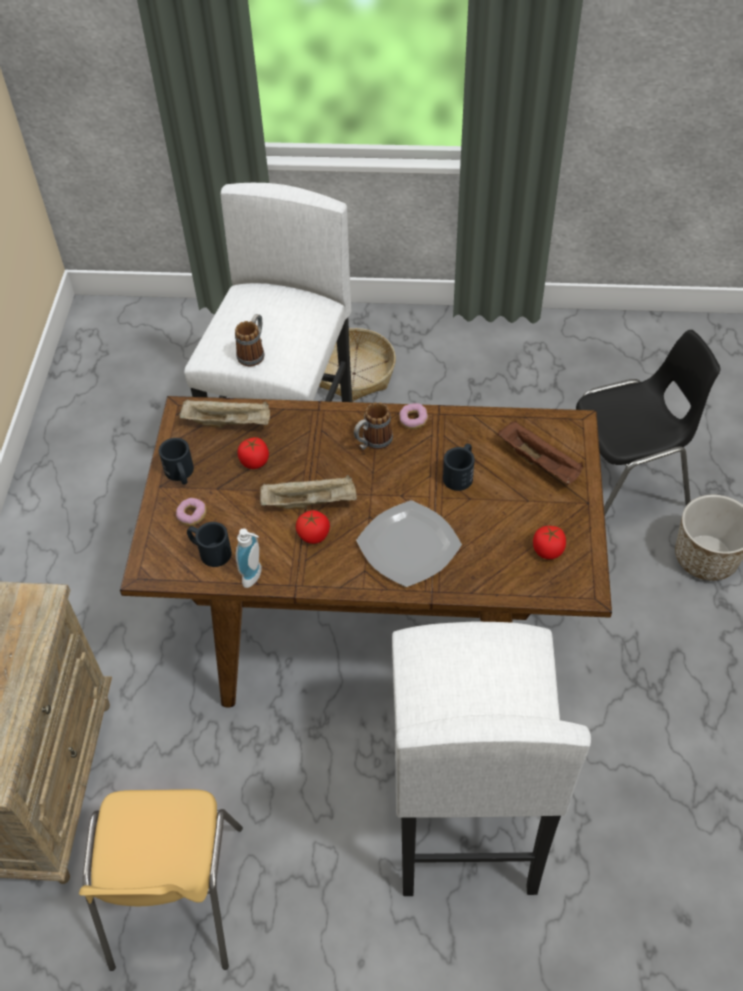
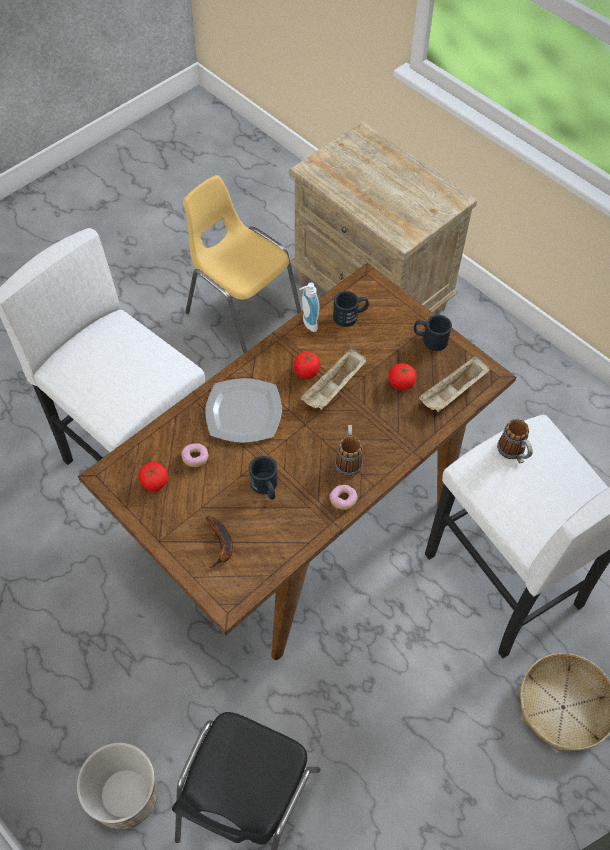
camera: 130 degrees right, 5 degrees up
donut [176,498,206,526] -> donut moved to [181,443,209,467]
brown tray [498,421,584,485] -> banana [205,516,233,568]

